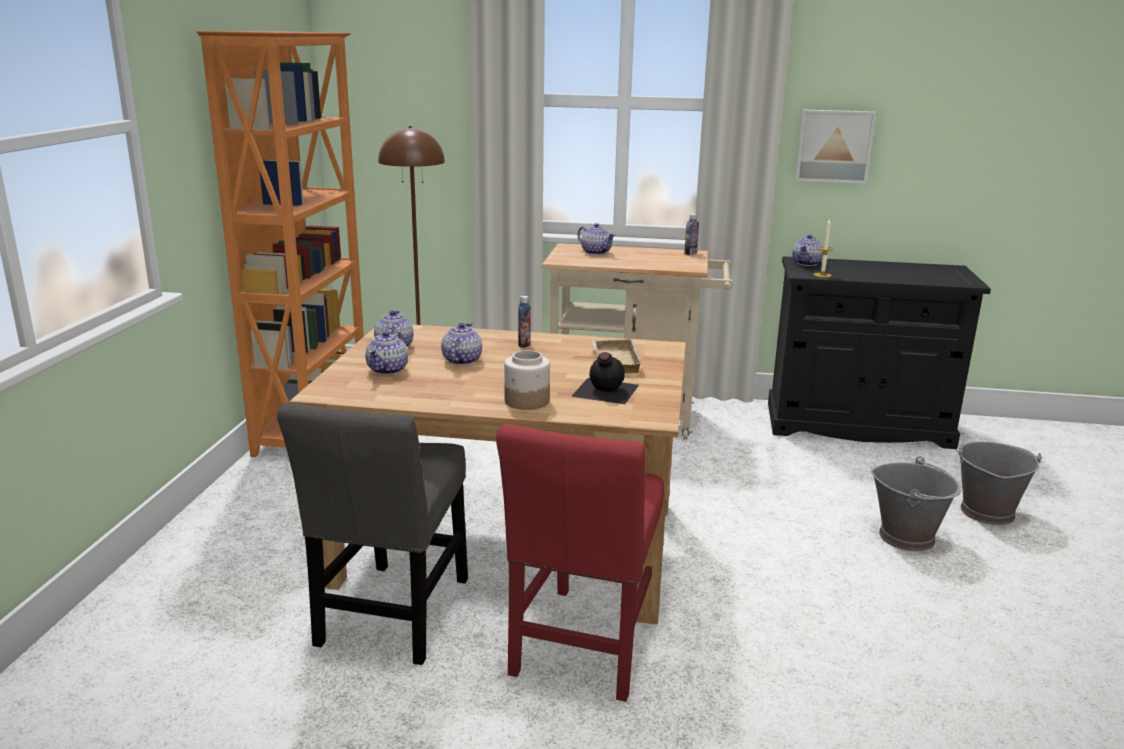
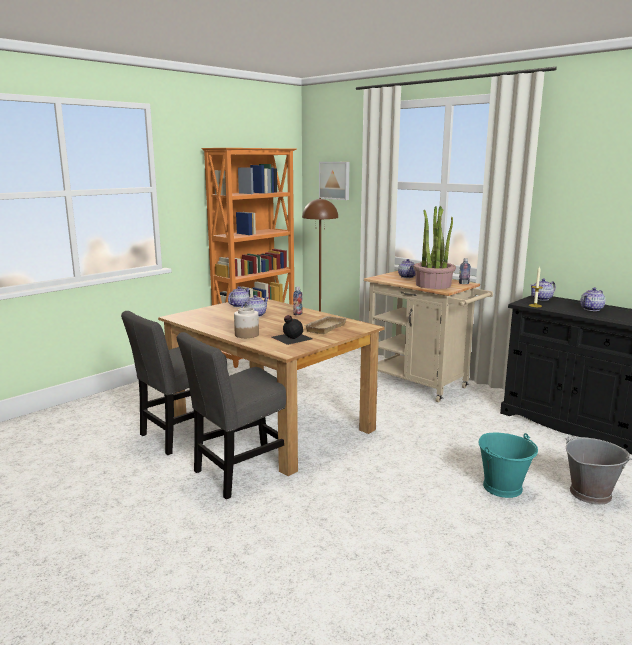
camera: 35 degrees right, 5 degrees down
teapot [365,331,408,375] -> teapot moved to [580,288,606,311]
red chair [496,424,664,702] -> grey chair [177,332,286,499]
picture [795,110,876,184] -> picture moved to [319,162,350,200]
grey bucket [871,456,961,551] -> turquoise bucket [479,433,538,498]
none -> potted plant [413,206,456,289]

